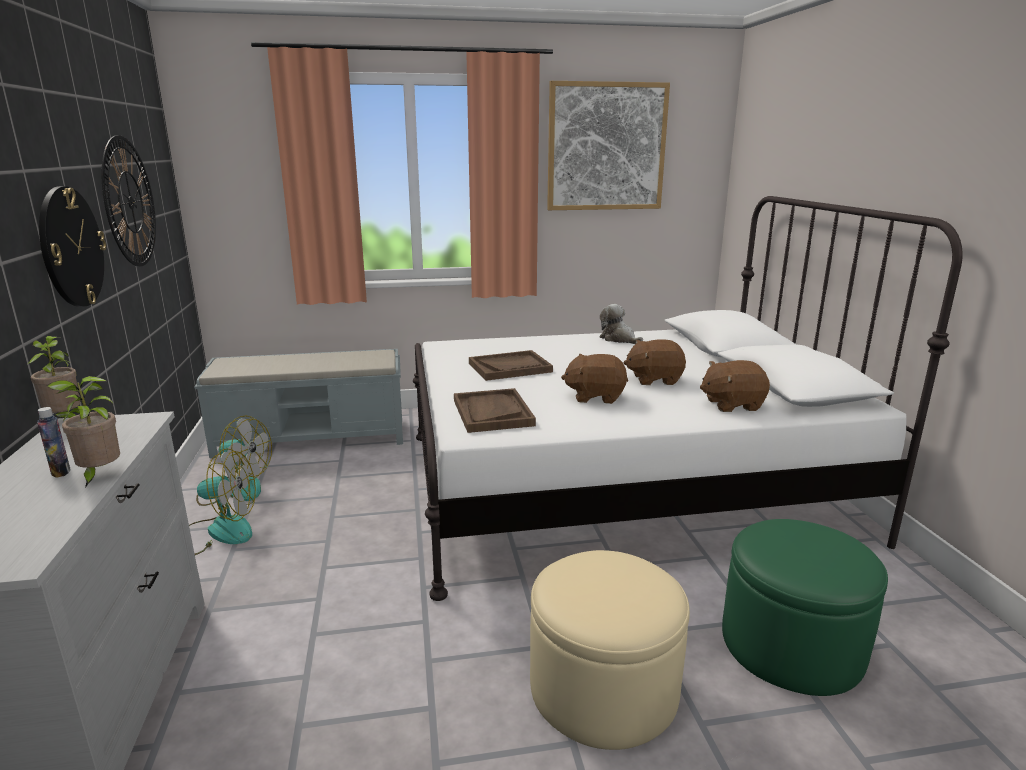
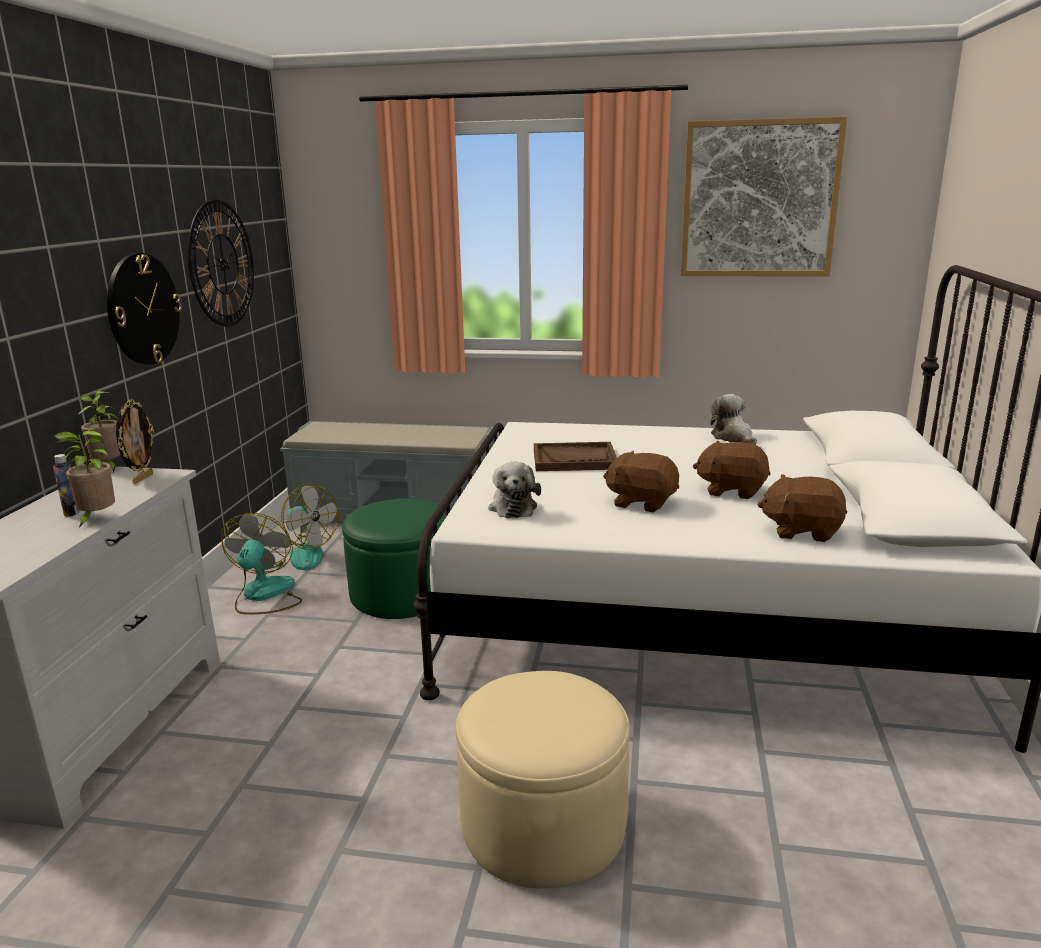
camera: 20 degrees right, 0 degrees up
fan [189,448,256,555] -> fan turned 105 degrees counterclockwise [221,513,302,615]
brown tray [454,388,536,433] -> plush toy [488,461,541,518]
green ottoman [722,519,888,696] -> green ottoman moved to [342,498,447,619]
none -> picture frame [116,399,154,484]

